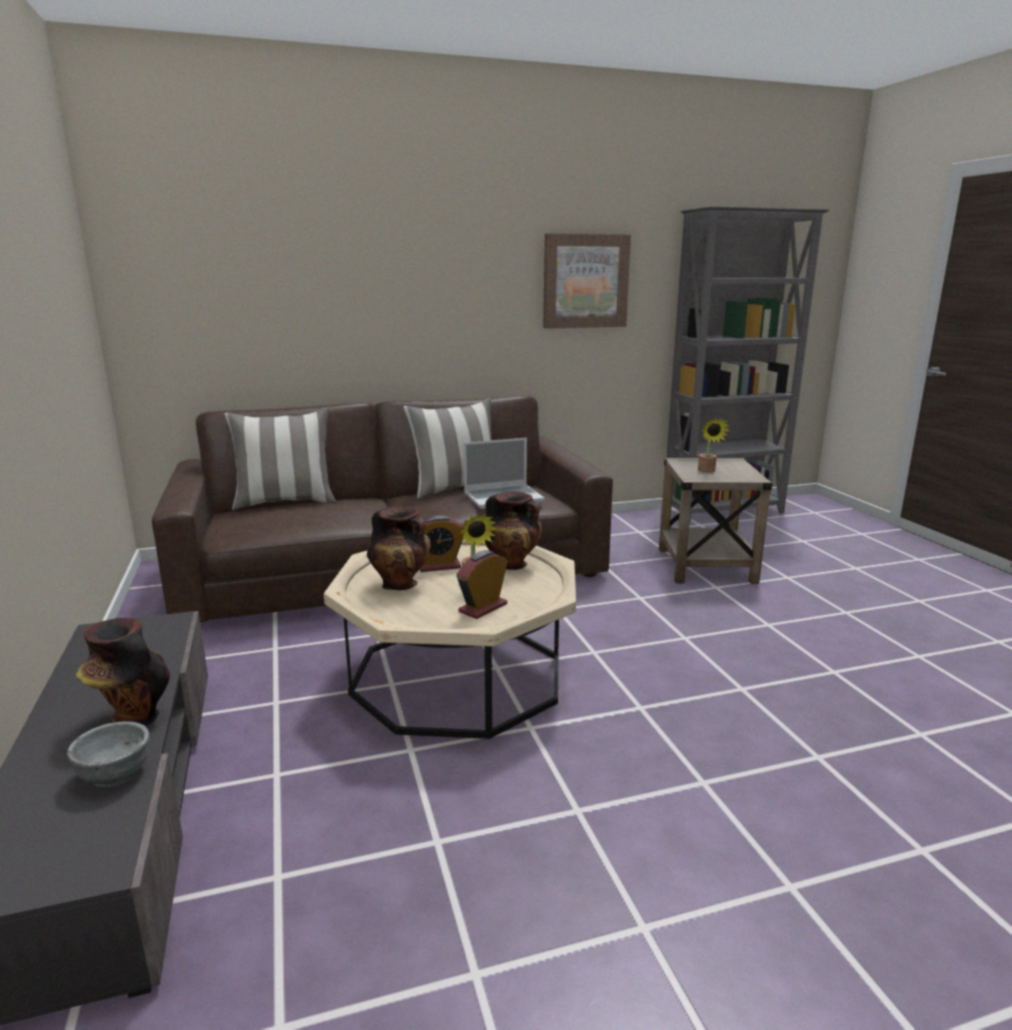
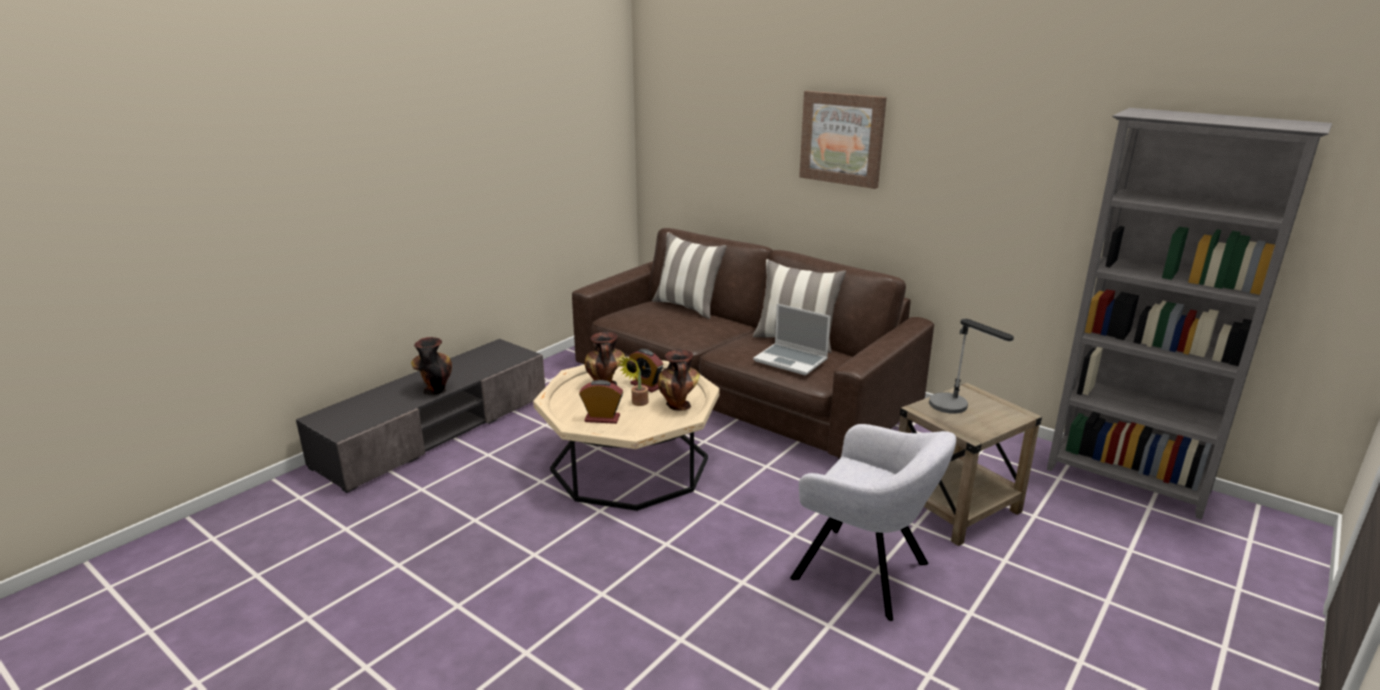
camera: 55 degrees right, 5 degrees up
grey bowl [67,721,149,788] -> none
picture [543,233,631,329] -> picture moved to [799,91,887,189]
potted plant [698,417,730,473] -> table lamp [929,319,1014,414]
none -> grey armchair [790,424,956,621]

